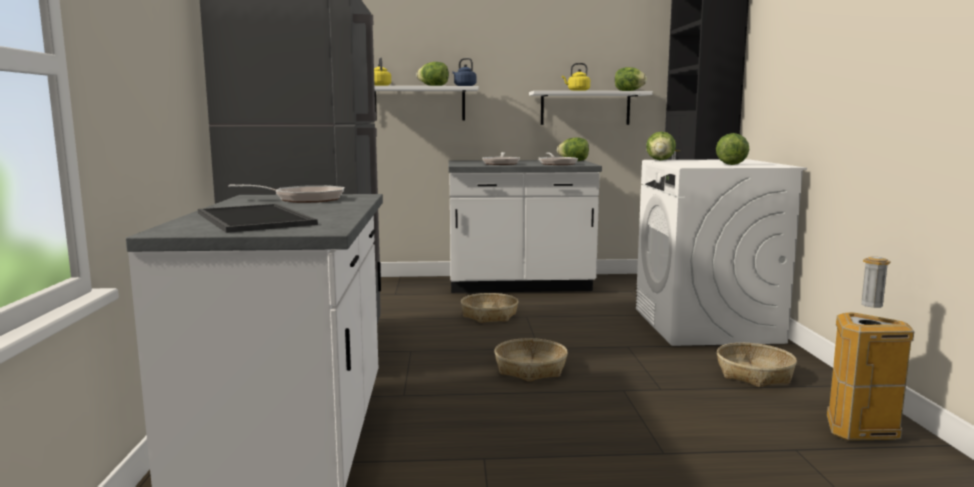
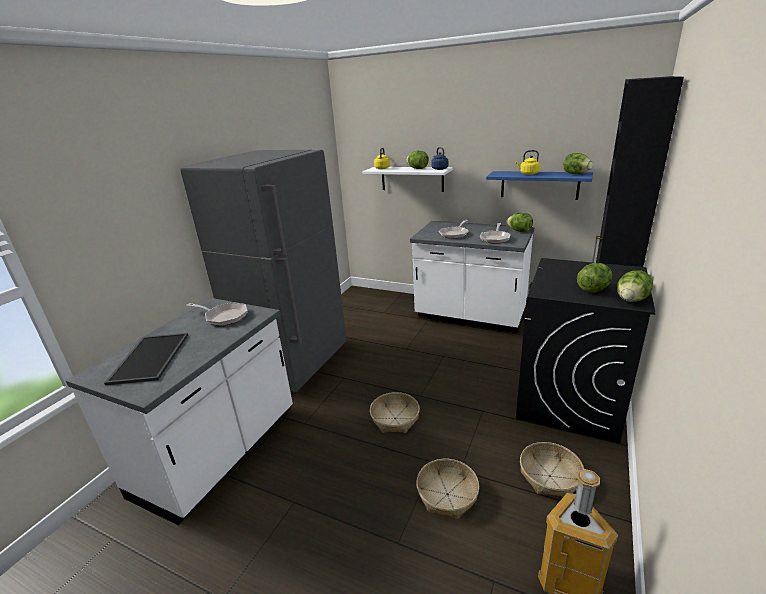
camera: 30 degrees right, 15 degrees up
basket [461,293,518,323] -> basket moved to [416,459,479,519]
white shelf [529,91,653,125] -> blue shelf [486,171,593,200]
white washing machine [636,159,807,346] -> black washing machine [516,258,656,444]
lettuce [646,132,676,161] -> lettuce moved to [617,270,653,302]

